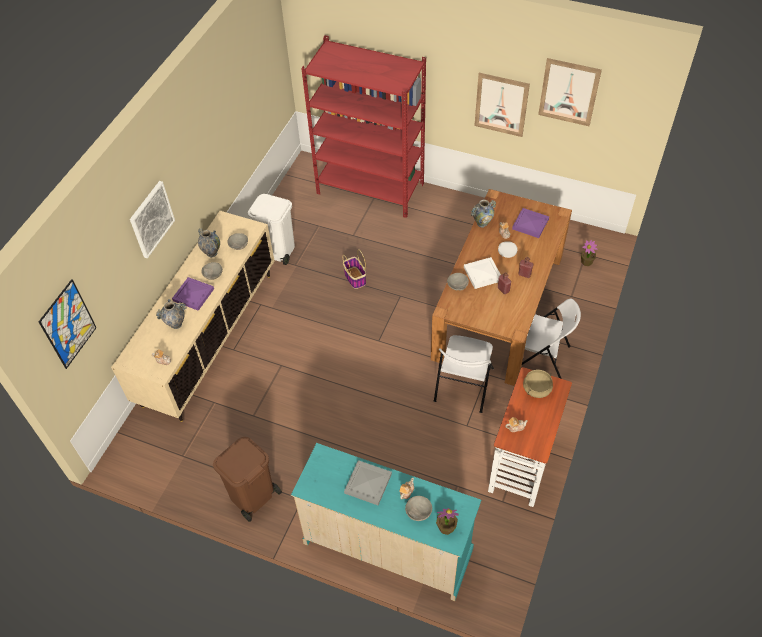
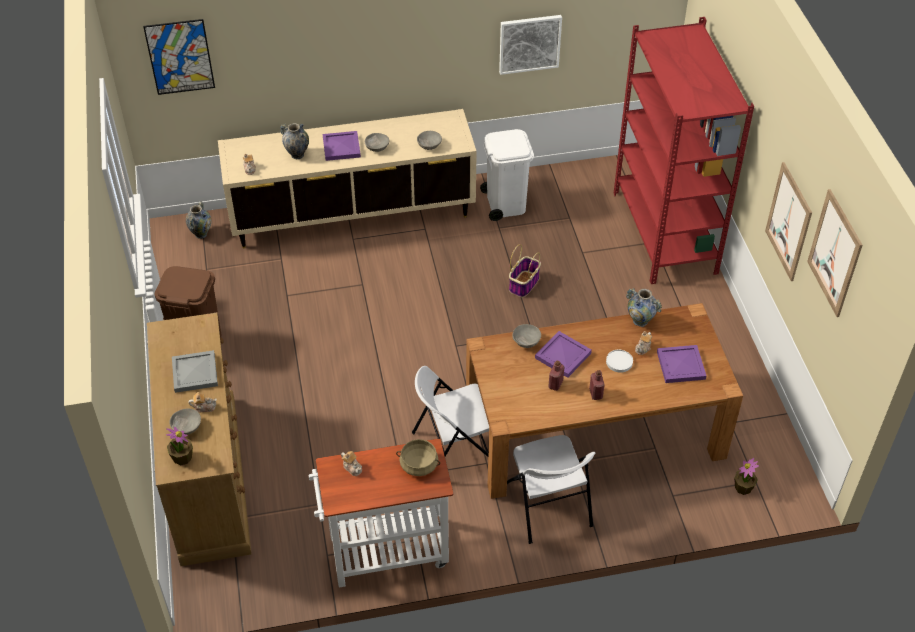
camera: 55 degrees right, 5 degrees down
picture [130,181,175,258] -> picture moved to [499,15,562,75]
vase [198,228,220,257] -> vase moved to [186,201,211,239]
turquoise dresser [291,443,481,601] -> brown dresser [147,313,252,566]
white tray [464,257,501,289] -> purple tray [535,331,592,378]

